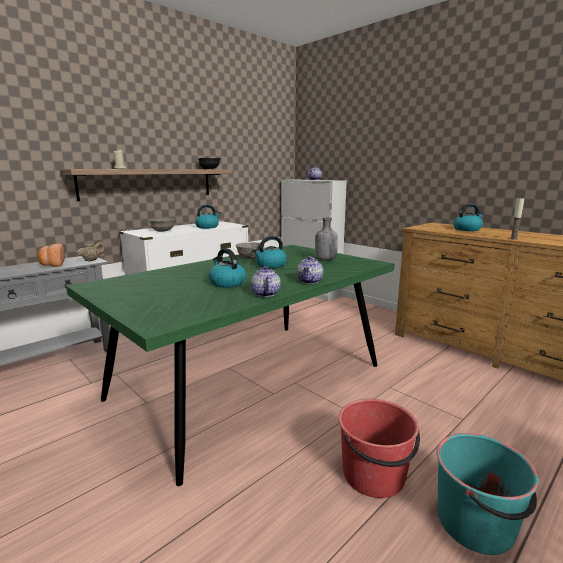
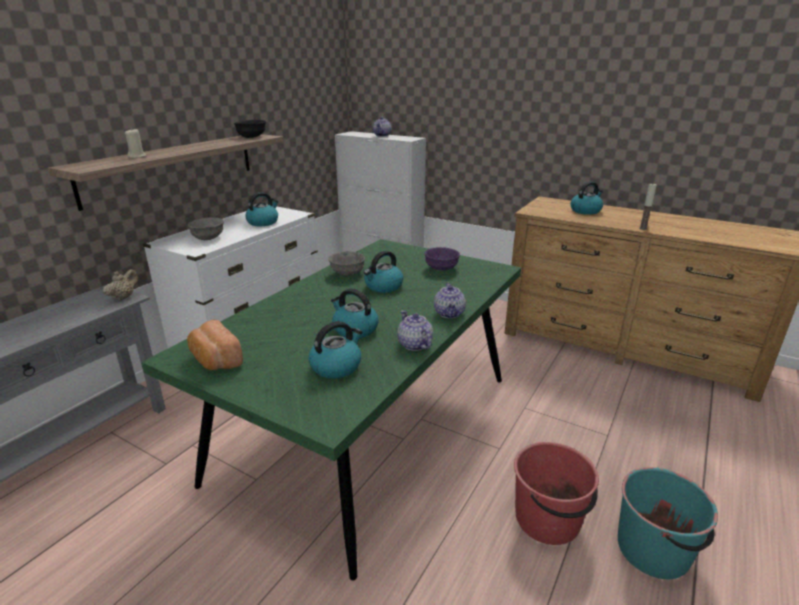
camera: 15 degrees left, 10 degrees up
bread [37,244,65,267] -> bread moved to [187,319,243,370]
grey bottle [315,218,338,261] -> purple bowl [424,247,460,270]
none -> kettle [308,321,362,379]

